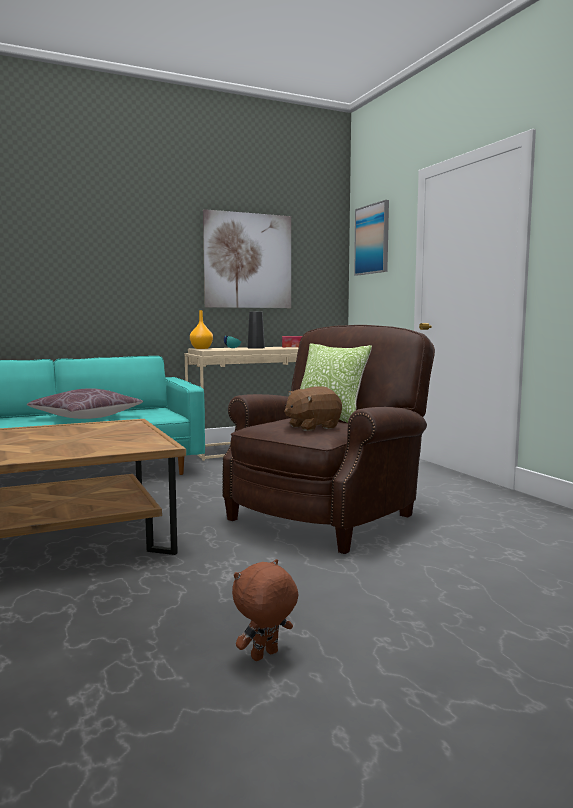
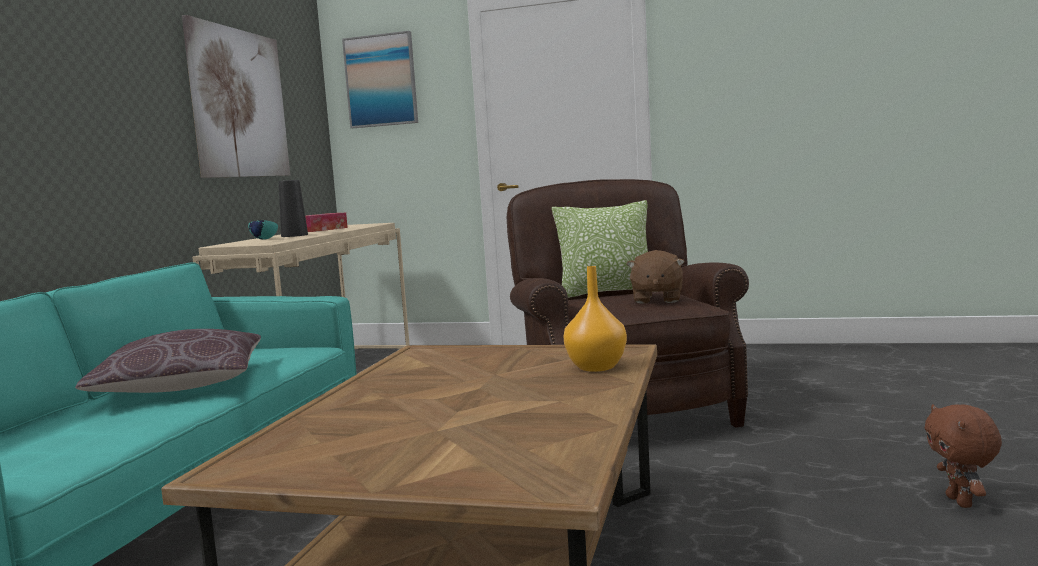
camera: 50 degrees left, 0 degrees up
orange vase [190,310,213,349] -> orange vase moved to [563,266,627,372]

